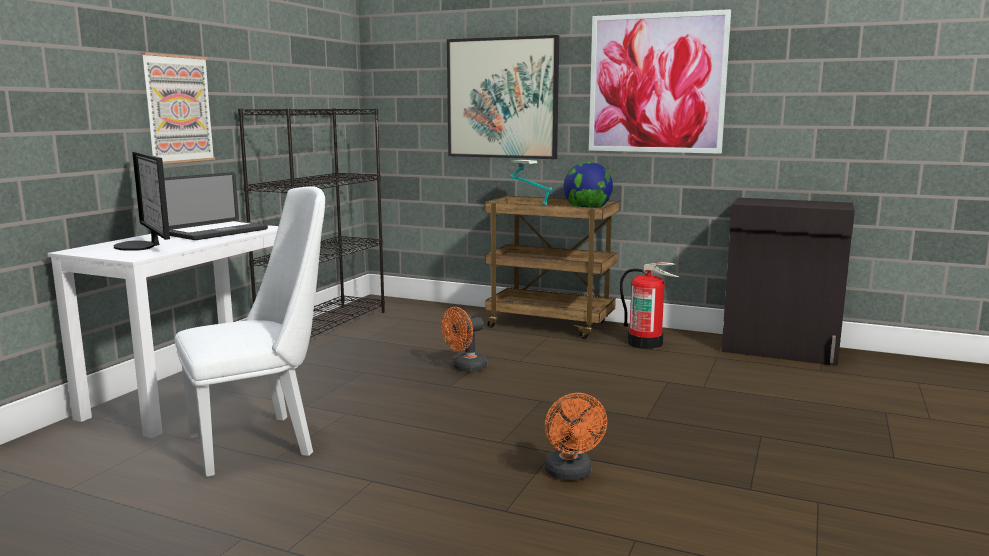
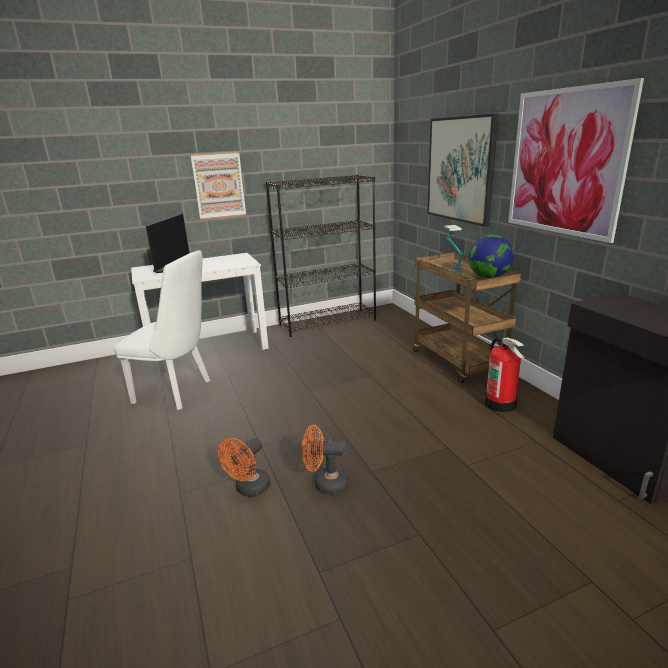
camera: 45 degrees right, 10 degrees up
laptop [164,172,268,240] -> none
orange fan [441,307,487,372] -> orange fan moved to [302,425,349,495]

